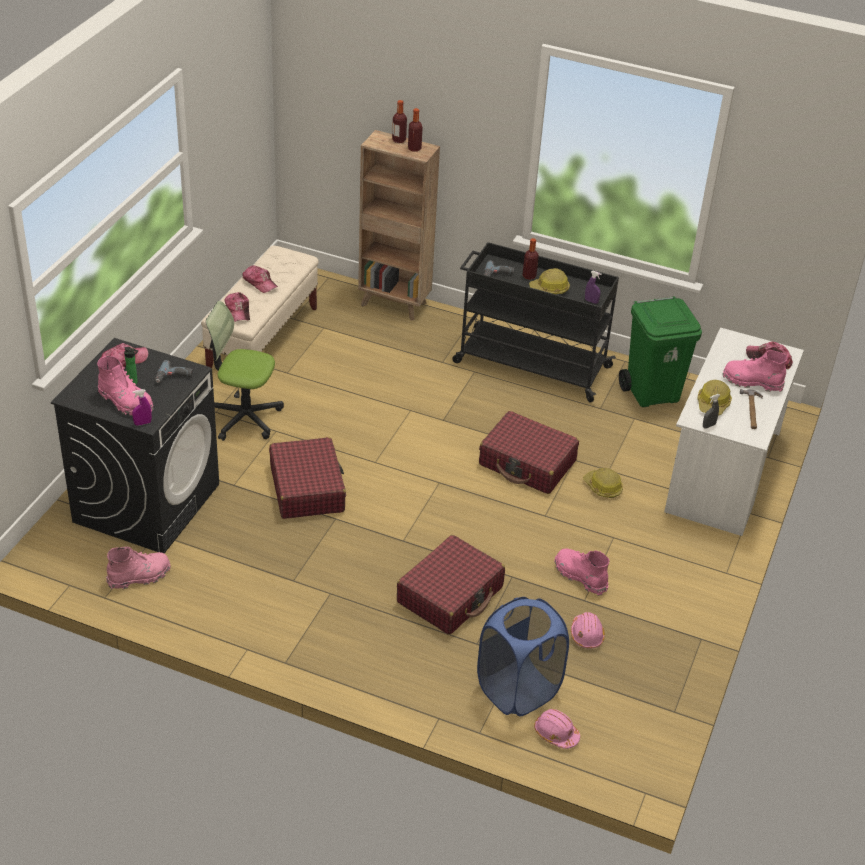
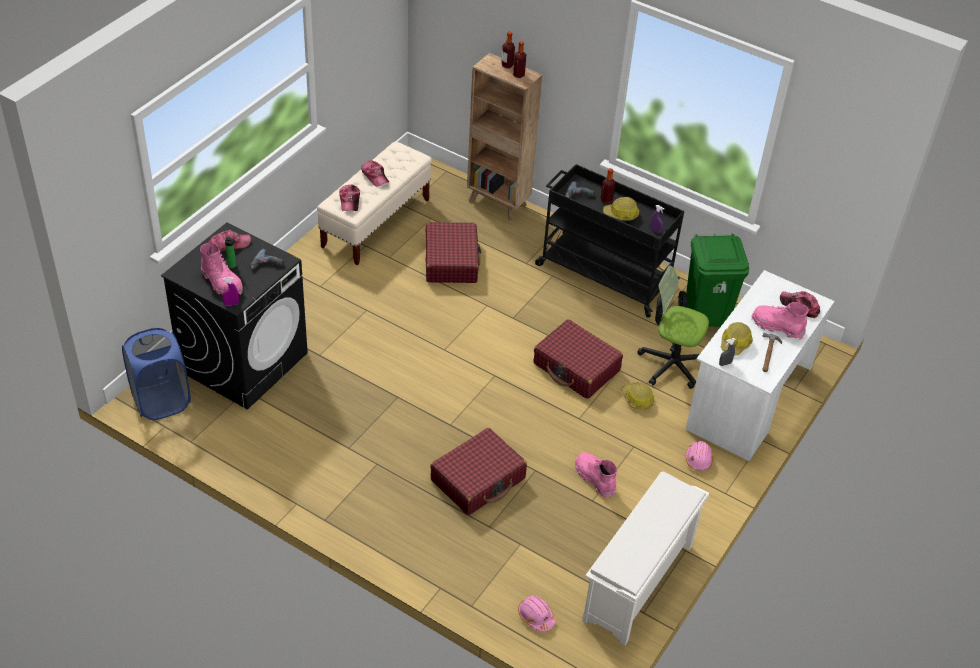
camera: 10 degrees right, 5 degrees up
pink boot [106,547,171,589] -> none
office chair [206,301,284,441] -> office chair moved to [637,265,709,389]
red suitcase [269,437,346,519] -> red suitcase moved to [425,222,481,283]
blue laundry basket [477,597,569,716] -> blue laundry basket moved to [122,328,191,420]
pink hard hat [571,612,605,649] -> pink hard hat moved to [686,441,713,471]
none -> white shoe rack [582,471,709,645]

